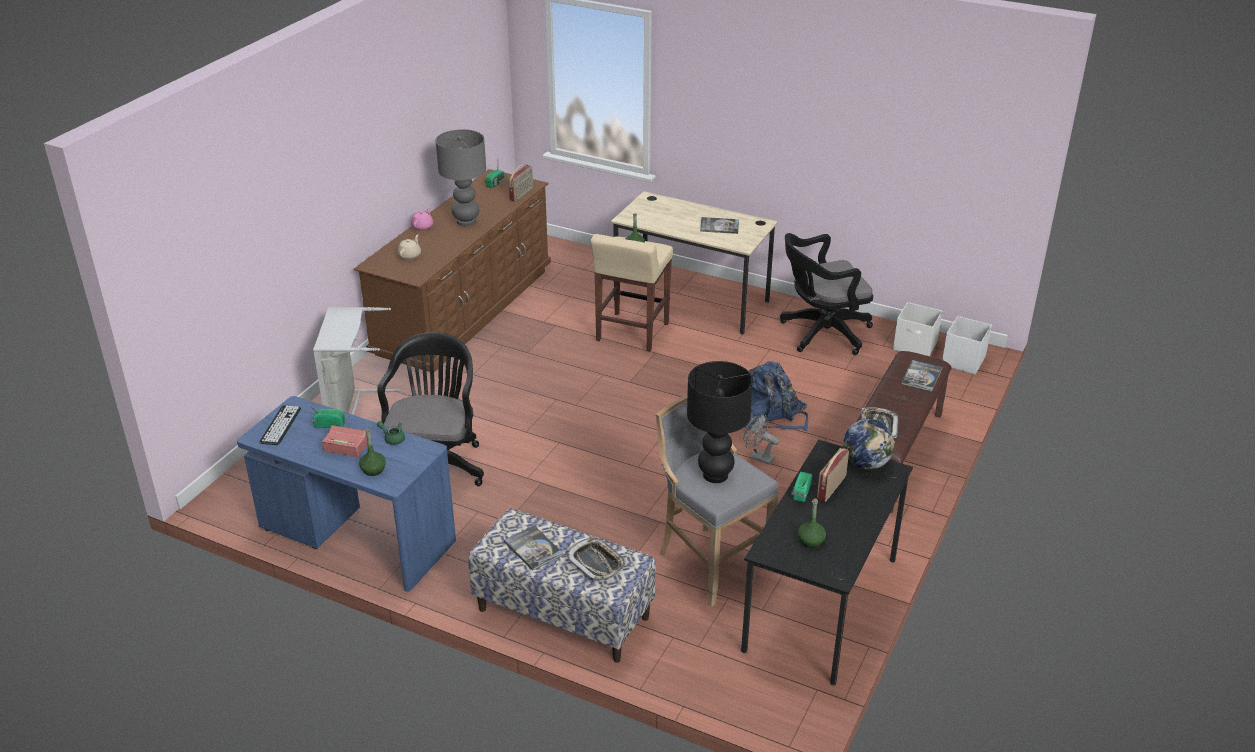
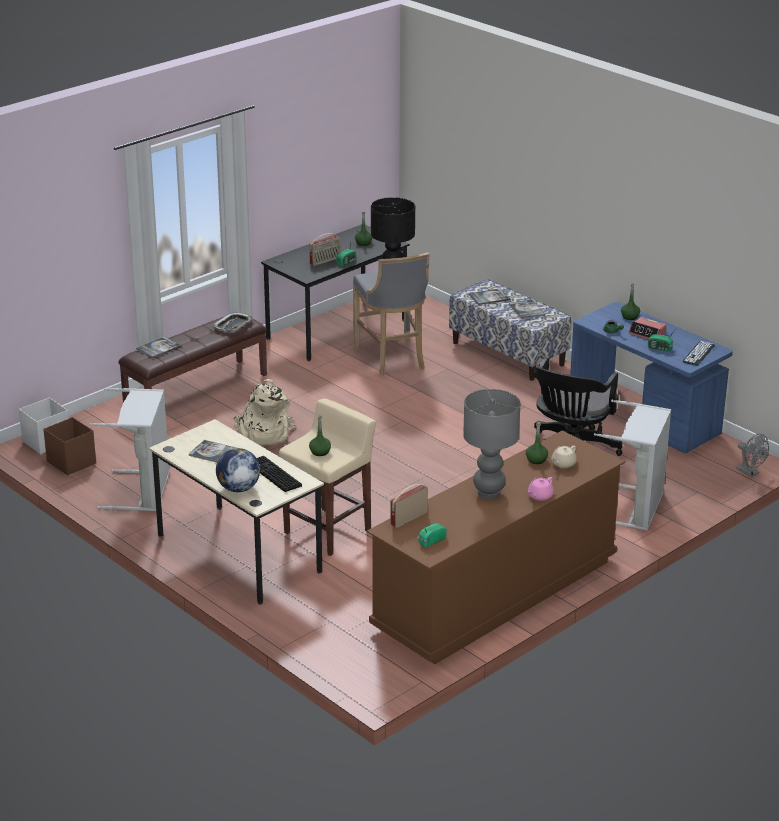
camera: 160 degrees left, 5 degrees down
tray [566,538,626,582] -> book [469,288,510,305]
grey fan [743,413,779,465] -> grey fan moved to [736,434,769,477]
blue backpack [745,361,808,431] -> beige backpack [233,379,296,445]
black office chair [780,233,873,355] -> grey laundry basket [89,388,170,511]
globe [843,419,895,470] -> globe moved to [216,448,260,492]
white storage box [893,302,942,356] -> brown storage box [43,417,96,475]
none -> keyboard [257,456,302,492]
none -> green bottle [526,422,548,464]

